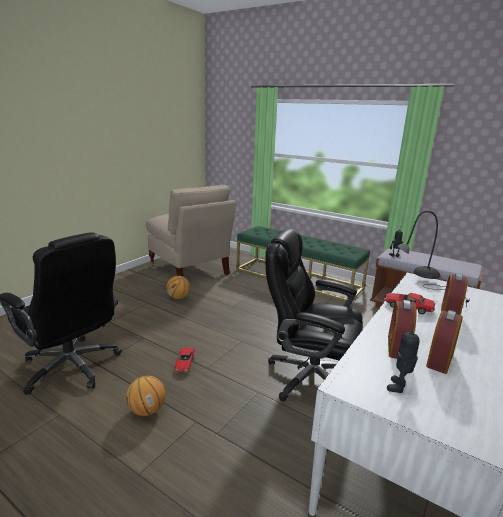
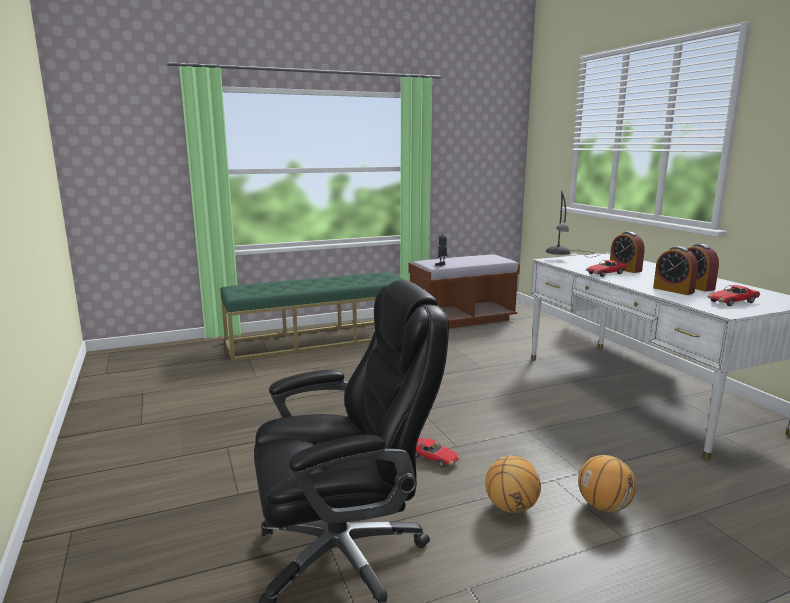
camera: 55 degrees left, 5 degrees down
beige chair [146,185,236,277] -> none
basketball [166,276,190,299] -> basketball moved to [578,455,636,512]
black office chair [265,229,363,401] -> none
toy robot [387,324,420,393] -> toy car [707,285,760,306]

